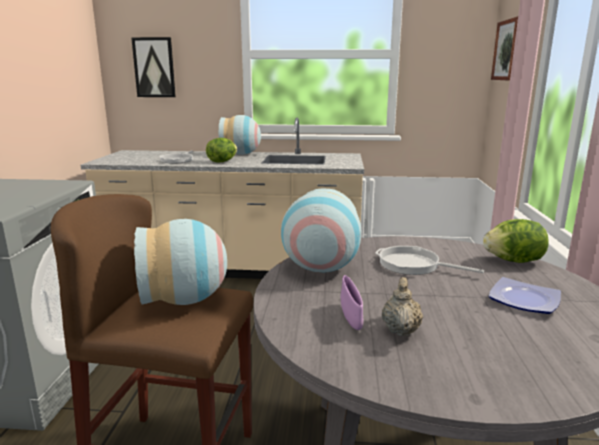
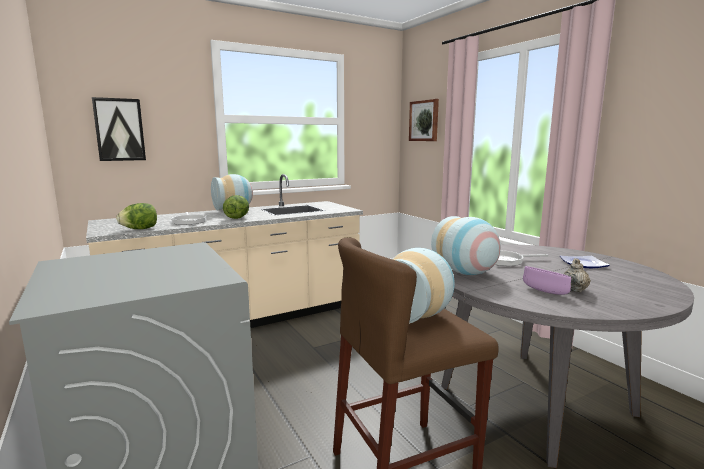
camera: 35 degrees left, 5 degrees down
beige teapot [382,277,423,336] -> beige teapot turned 45 degrees clockwise [564,258,591,292]
lettuce [483,219,549,263] -> lettuce moved to [117,203,157,229]

